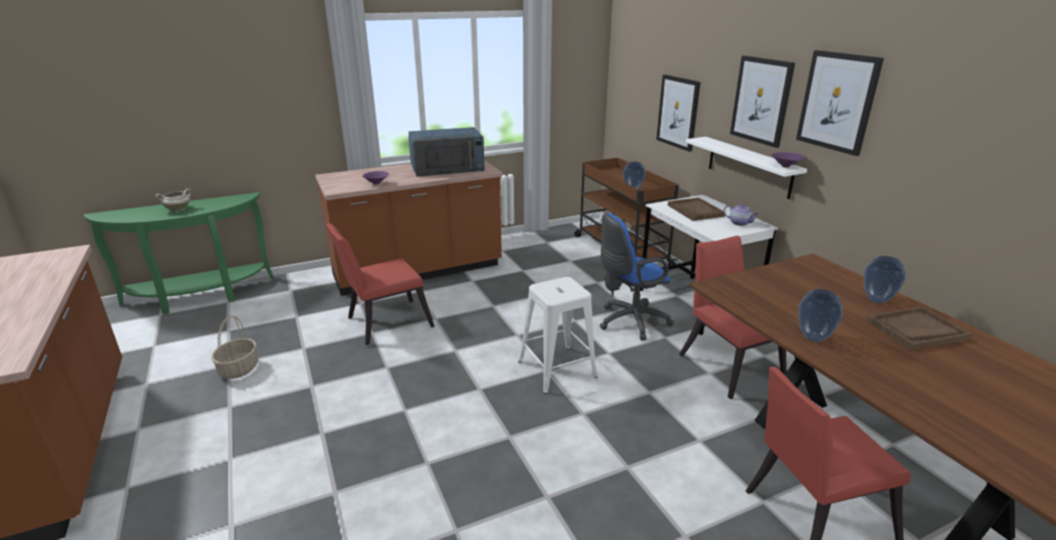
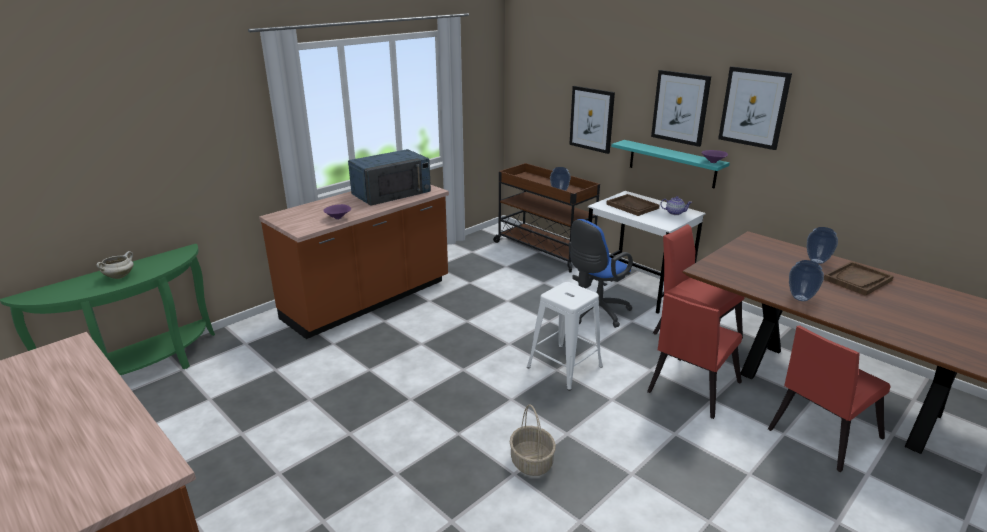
camera: 20 degrees left, 0 degrees up
basket [211,316,258,379] -> basket moved to [510,404,556,476]
red chair [326,223,435,345] -> red chair moved to [647,293,742,419]
white shelf [686,137,807,199] -> turquoise shelf [611,140,730,188]

